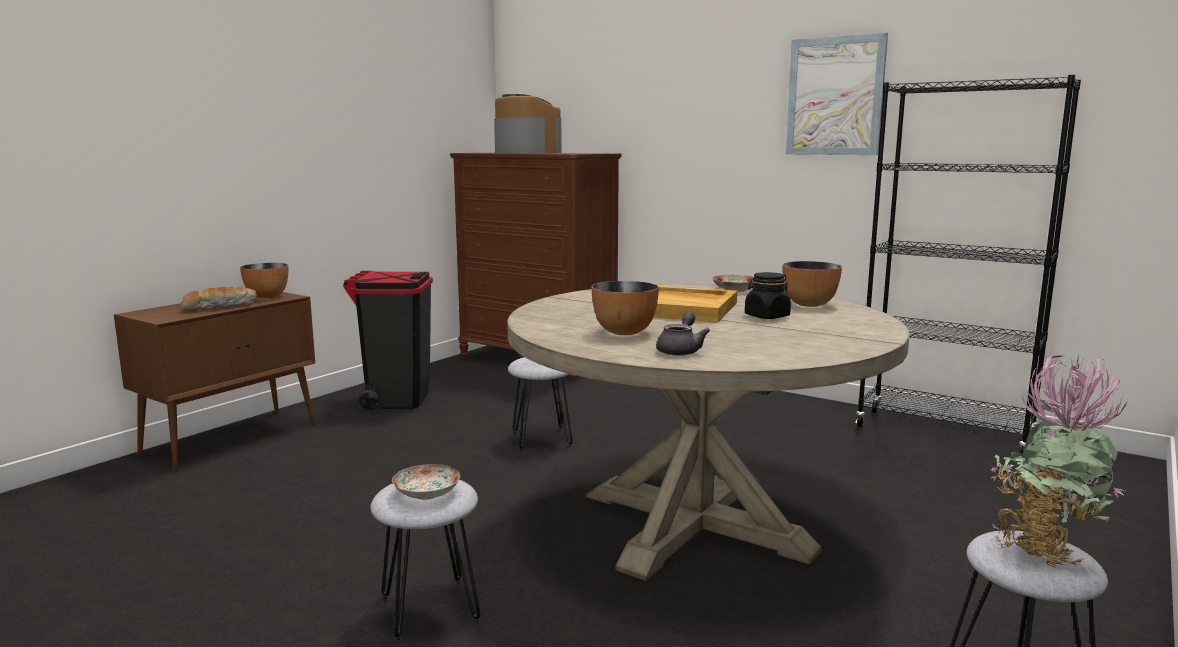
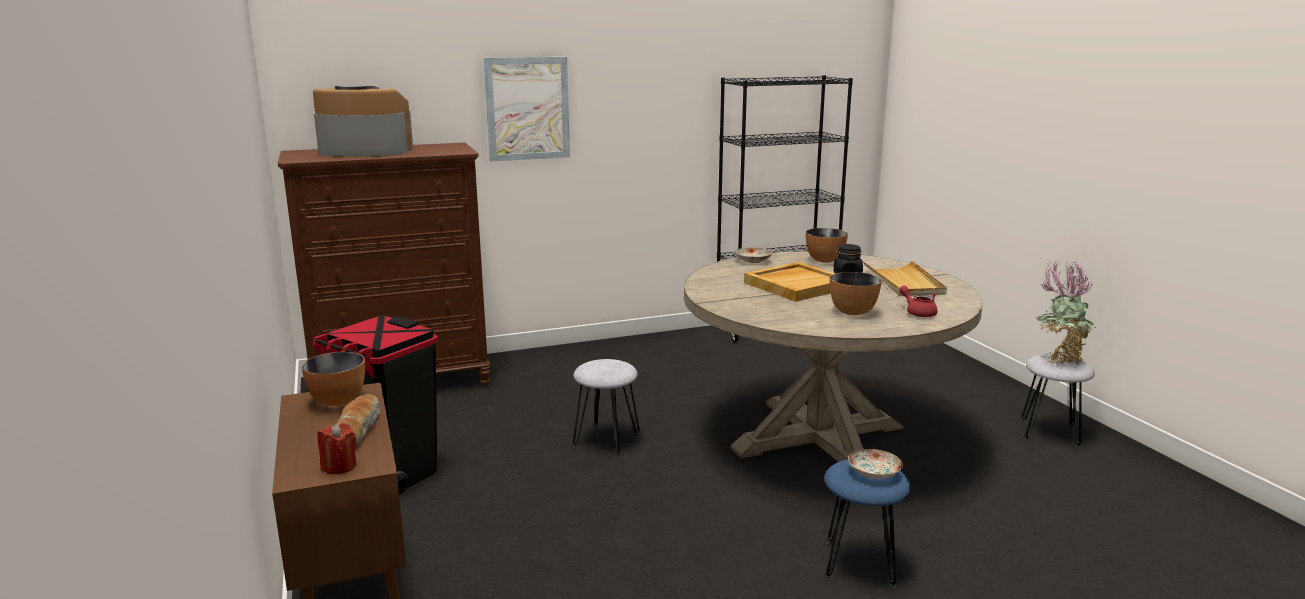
camera: 55 degrees left, 5 degrees up
grey stool [370,480,481,642] -> blue stool [825,460,911,588]
grey teapot [656,312,710,356] -> red teapot [899,285,938,317]
picture [785,33,888,155] -> picture moved to [484,57,570,161]
none -> red candle [317,423,356,474]
none -> beige tray [863,260,947,296]

